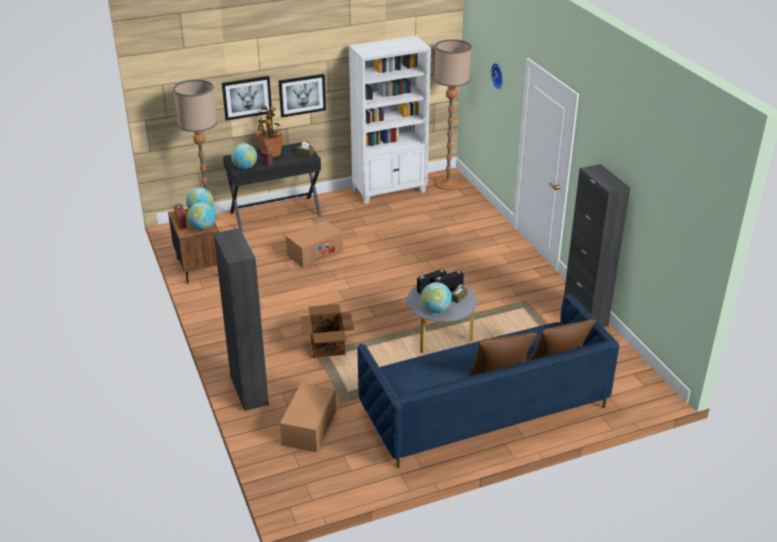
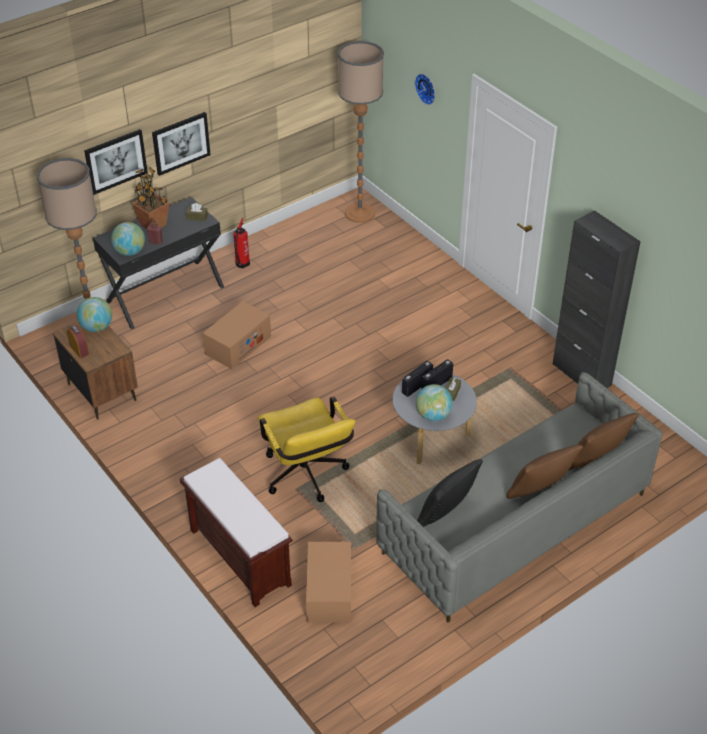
camera: 15 degrees left, 10 degrees up
globe [187,202,216,230] -> none
black cabinet [214,228,269,411] -> brown bench [180,458,293,607]
cardboard box [300,304,354,358] -> yellow office chair [258,397,356,502]
white bookcase [349,36,431,204] -> none
blue sofa [357,293,619,468] -> grey sofa [376,372,662,622]
none -> fire extinguisher [233,218,250,268]
none -> black pillow [417,459,483,527]

